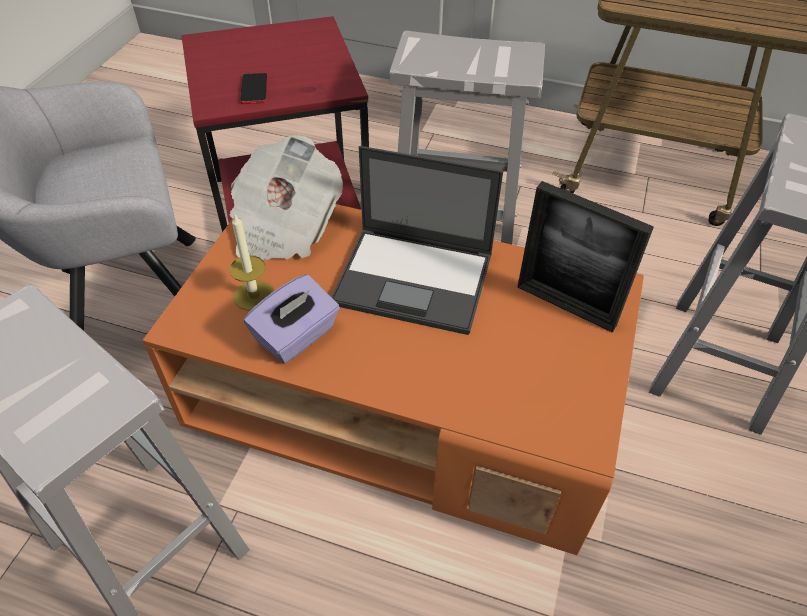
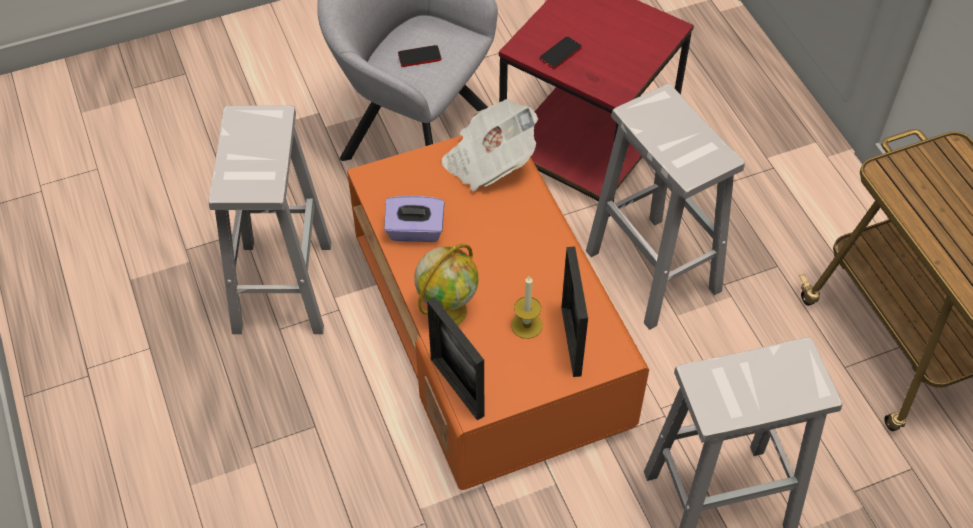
camera: 50 degrees right, 5 degrees up
candle [229,215,273,311] -> candle moved to [511,275,543,339]
laptop [332,146,503,335] -> none
none -> phone [398,45,442,67]
none -> globe [414,244,479,325]
none -> picture frame [427,297,484,420]

